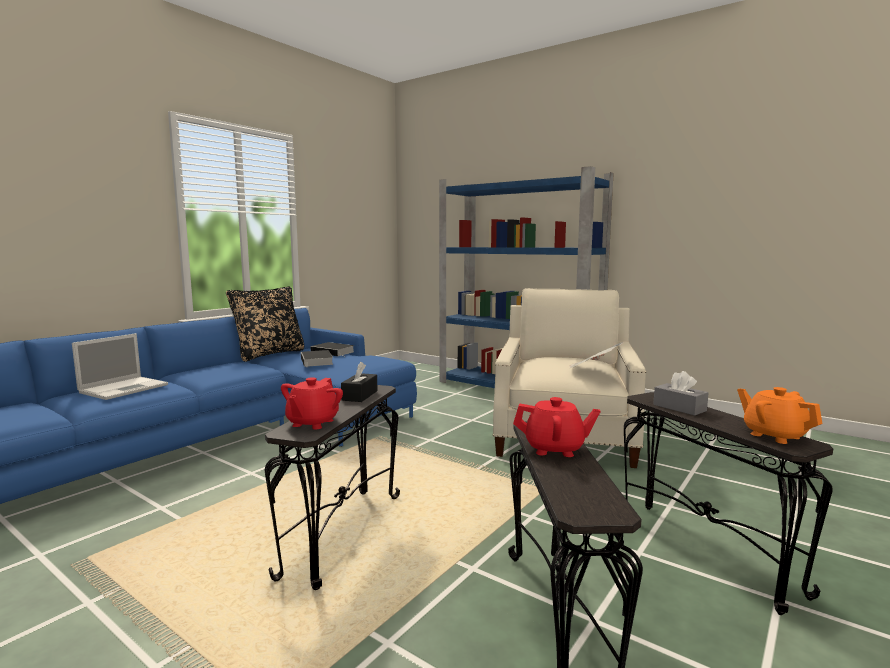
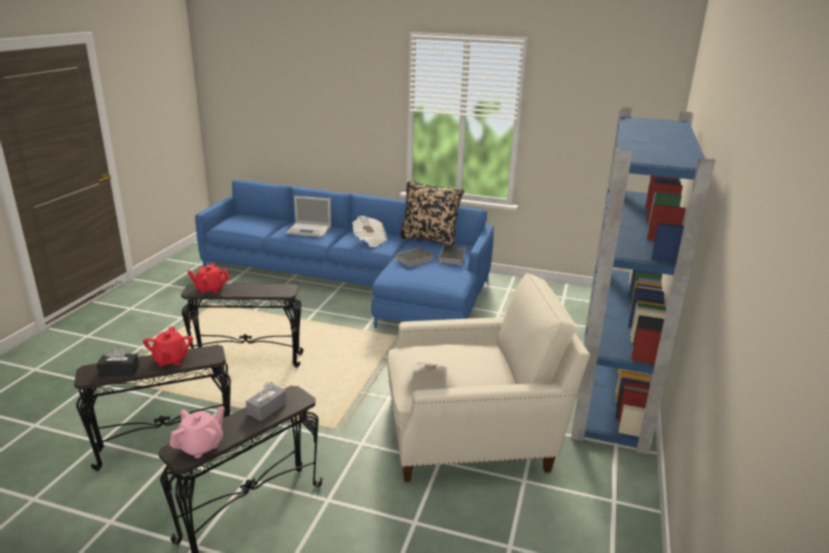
camera: 70 degrees right, 15 degrees up
black tissue box [341,362,378,402] -> black tissue box moved to [97,347,139,376]
orange teapot [737,387,822,444] -> pink teapot [170,406,225,458]
none -> newspaper [352,216,387,247]

